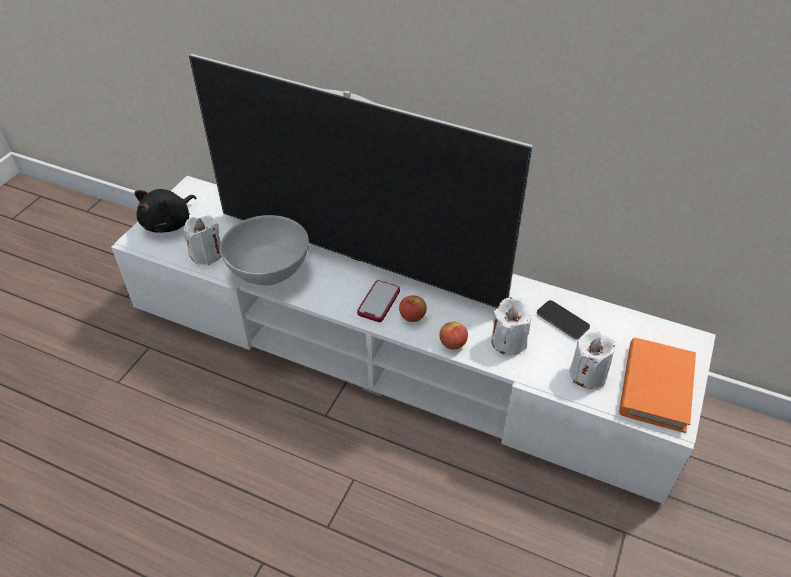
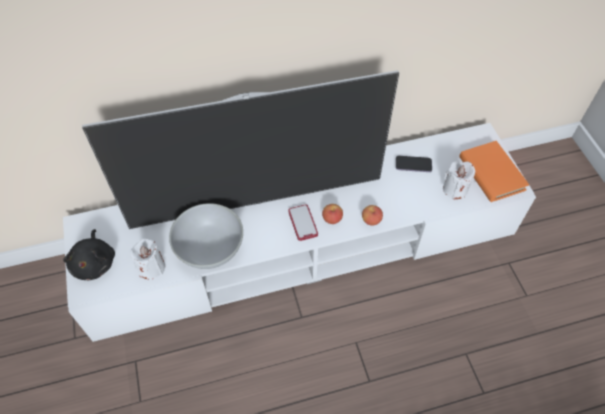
camera: 40 degrees left, 10 degrees up
white candle [491,297,531,355] -> none

